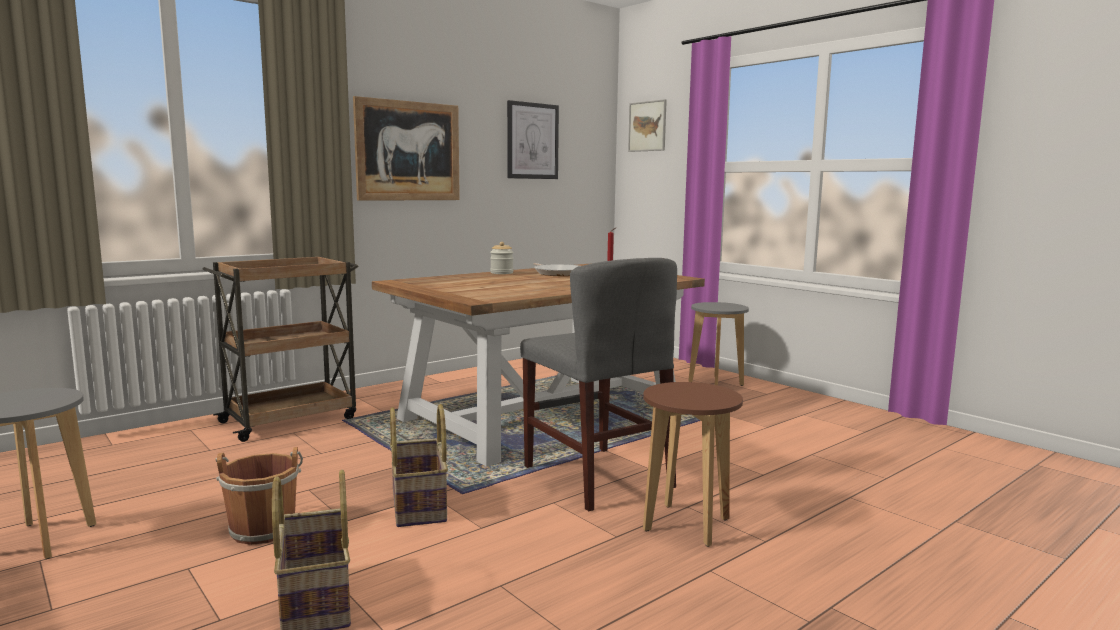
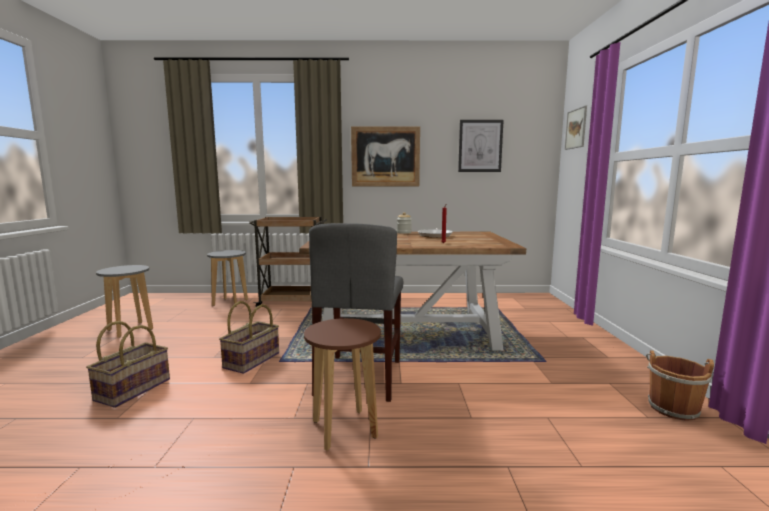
camera: 40 degrees right, 0 degrees up
brown bucket [215,447,303,545] -> brown bucket moved to [646,350,714,421]
grey stool [688,302,749,386] -> grey stool moved to [207,250,248,307]

